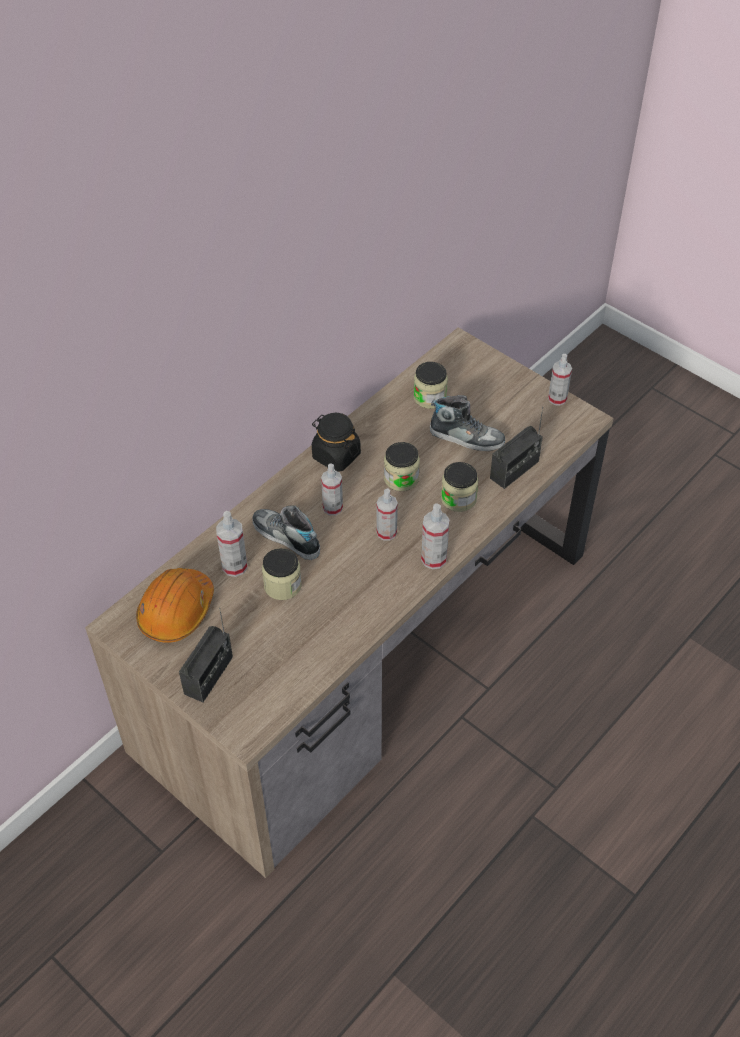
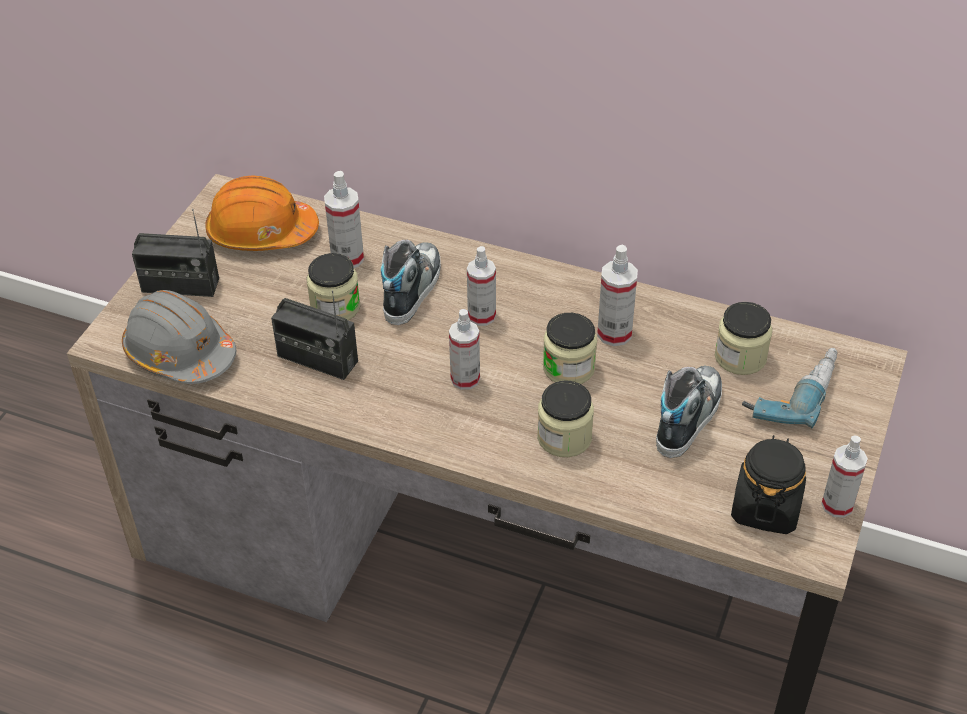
camera: 70 degrees right, 5 degrees down
black jar [312,413,361,472] -> black jar moved to [731,435,806,534]
spray bottle [421,504,450,569] -> spray bottle moved to [597,245,638,346]
shoe [430,395,505,451] -> shoe turned 150 degrees counterclockwise [656,366,722,458]
radio [490,407,543,489] -> radio moved to [271,290,358,380]
none -> grey hard hat [122,290,236,384]
none -> power drill [742,348,838,429]

